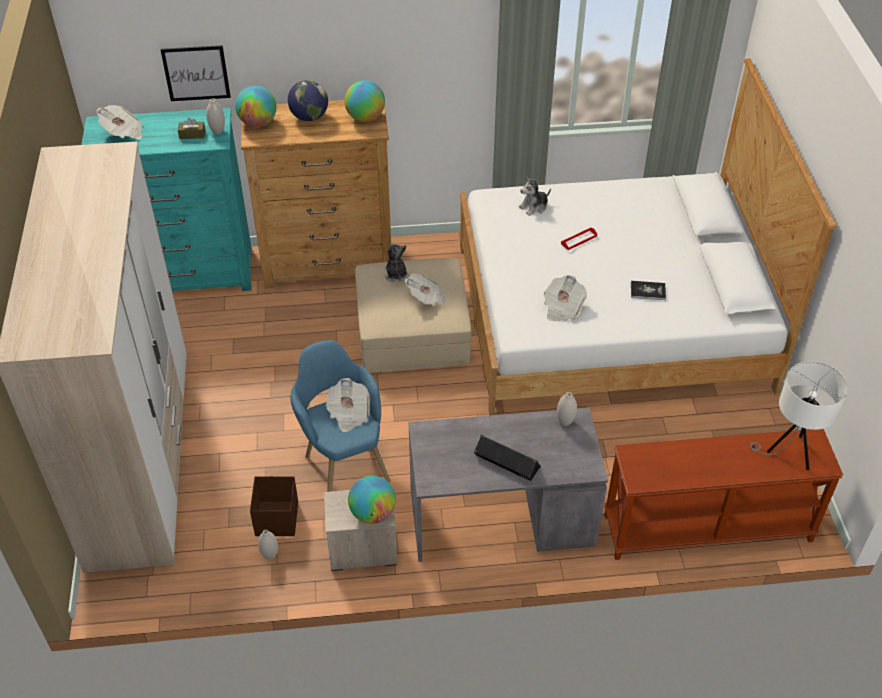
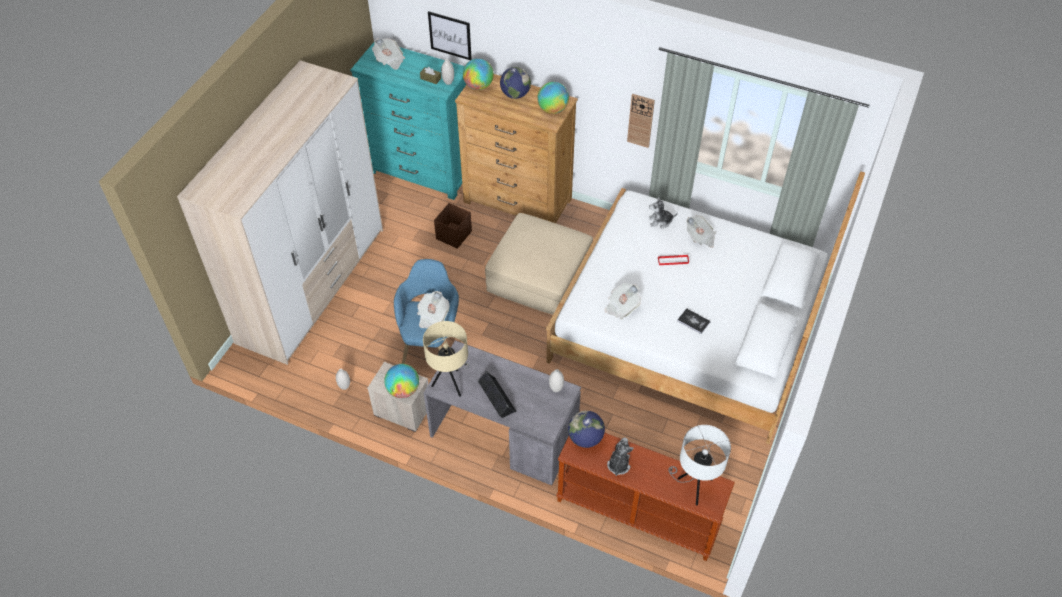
camera: 30 degrees right, 5 degrees up
brown storage box [250,476,298,536] -> brown storage box moved to [434,203,472,249]
plush toy [385,243,408,282] -> plush toy moved to [607,438,634,476]
newspaper [405,273,448,306] -> newspaper moved to [687,215,716,248]
none -> beige table lamp [423,321,470,397]
none -> globe [568,411,605,448]
none -> wall clock [627,94,655,148]

